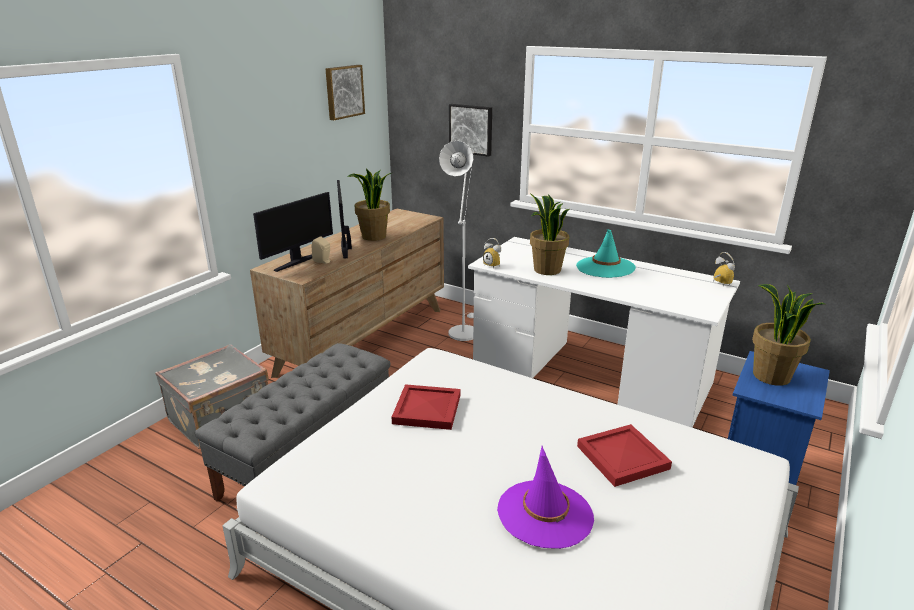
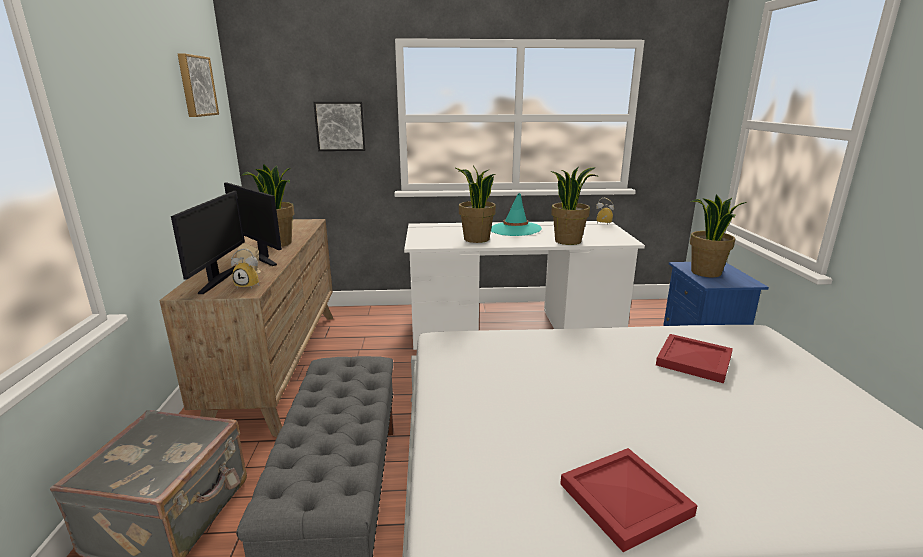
camera: 35 degrees left, 5 degrees down
red tray [392,384,460,430] -> red tray moved to [560,448,698,552]
white floor lamp [439,141,474,341] -> none
alarm clock [483,238,501,269] -> alarm clock moved to [231,248,259,289]
purple hat [497,446,594,549] -> none
none -> potted plant [551,166,597,245]

